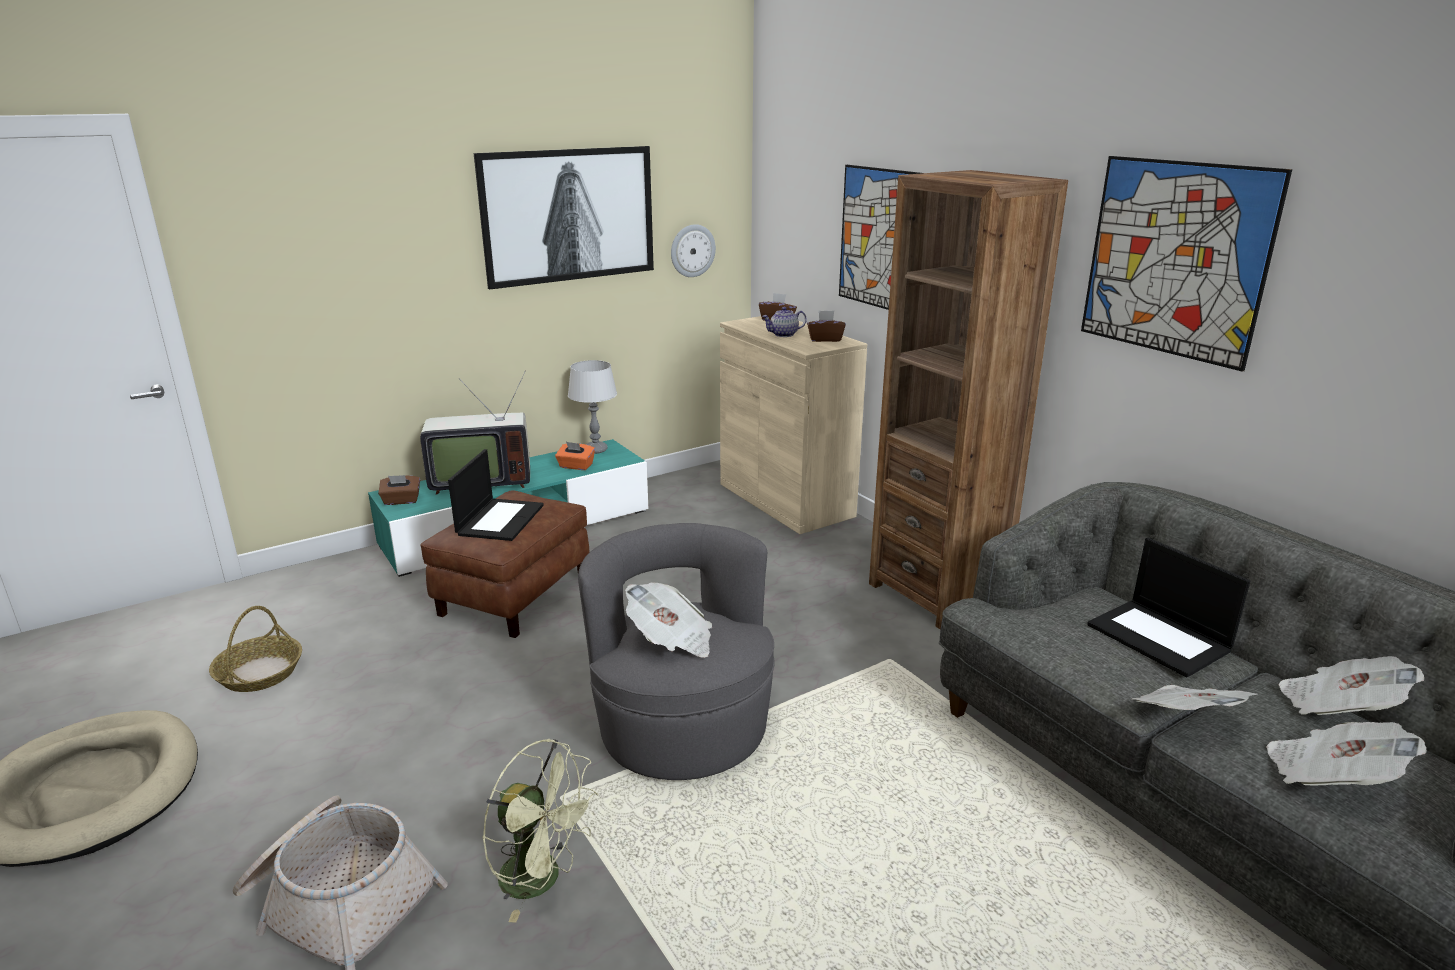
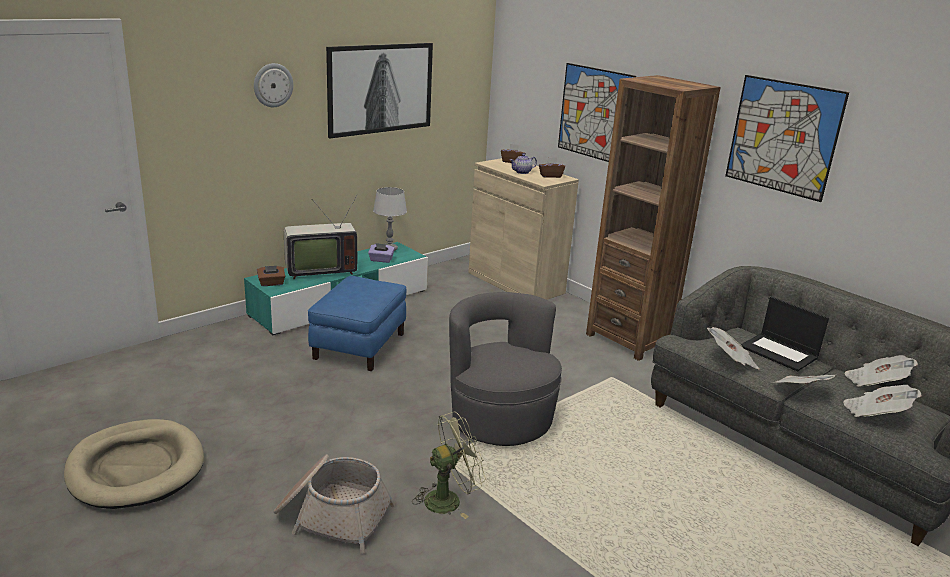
camera: 10 degrees left, 0 degrees up
basket [209,606,302,692] -> none
brown ottoman [420,490,589,638] -> blue ottoman [308,276,406,371]
laptop [448,449,544,541] -> none
green fan [482,739,599,923] -> green fan turned 45 degrees counterclockwise [412,412,486,519]
orange tissue box [555,442,595,470] -> purple tissue box [368,243,395,263]
newspaper [626,583,712,658] -> newspaper moved to [707,327,759,369]
wall clock [671,224,716,277] -> wall clock moved to [254,63,293,107]

